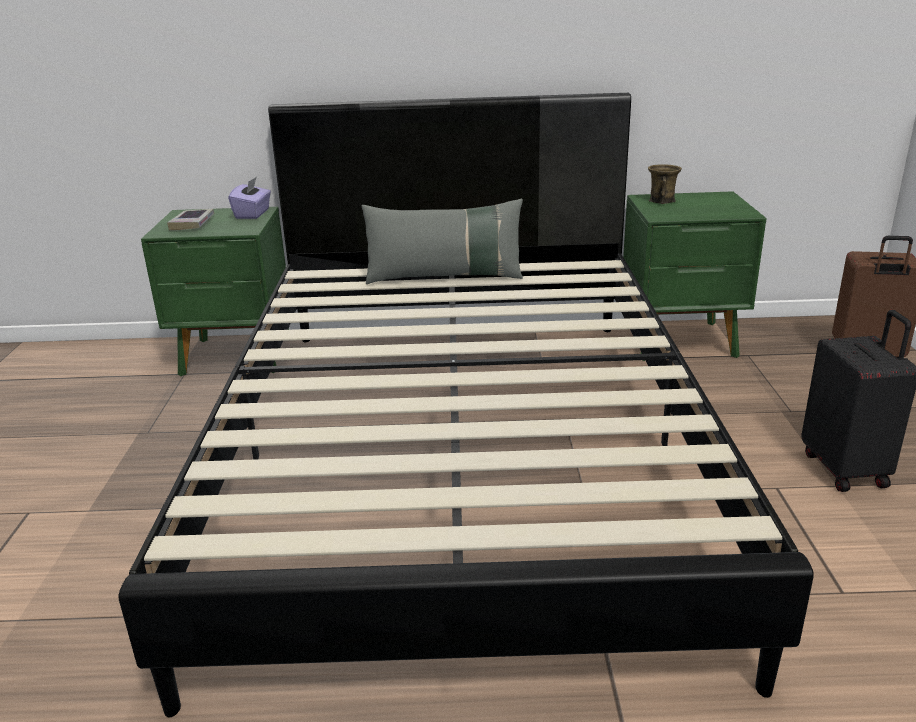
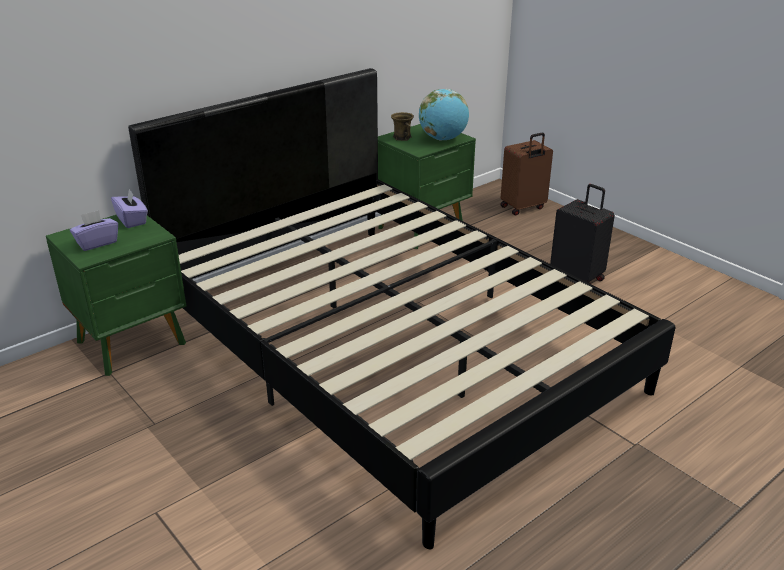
camera: 40 degrees left, 5 degrees up
book [167,209,214,231] -> purple tissue box [70,210,118,251]
grey pillow [361,199,523,284] -> none
none -> globe [419,89,469,141]

